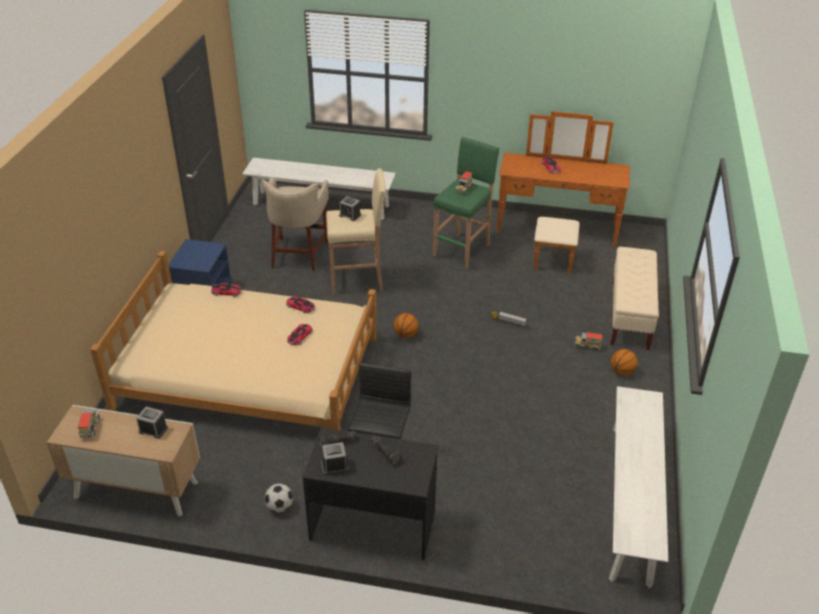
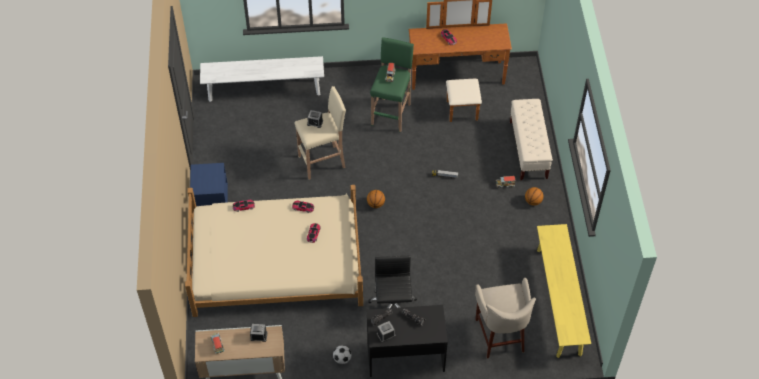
camera: 15 degrees left, 15 degrees up
beige stool [262,177,329,271] -> beige stool moved to [475,278,536,359]
white bench [609,386,668,588] -> yellow bench [537,224,591,358]

